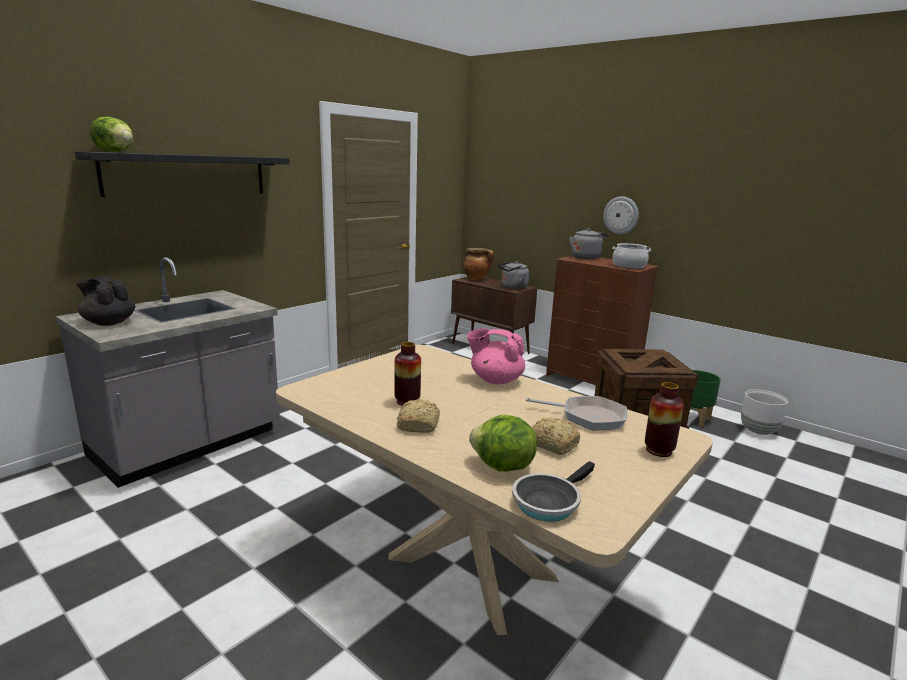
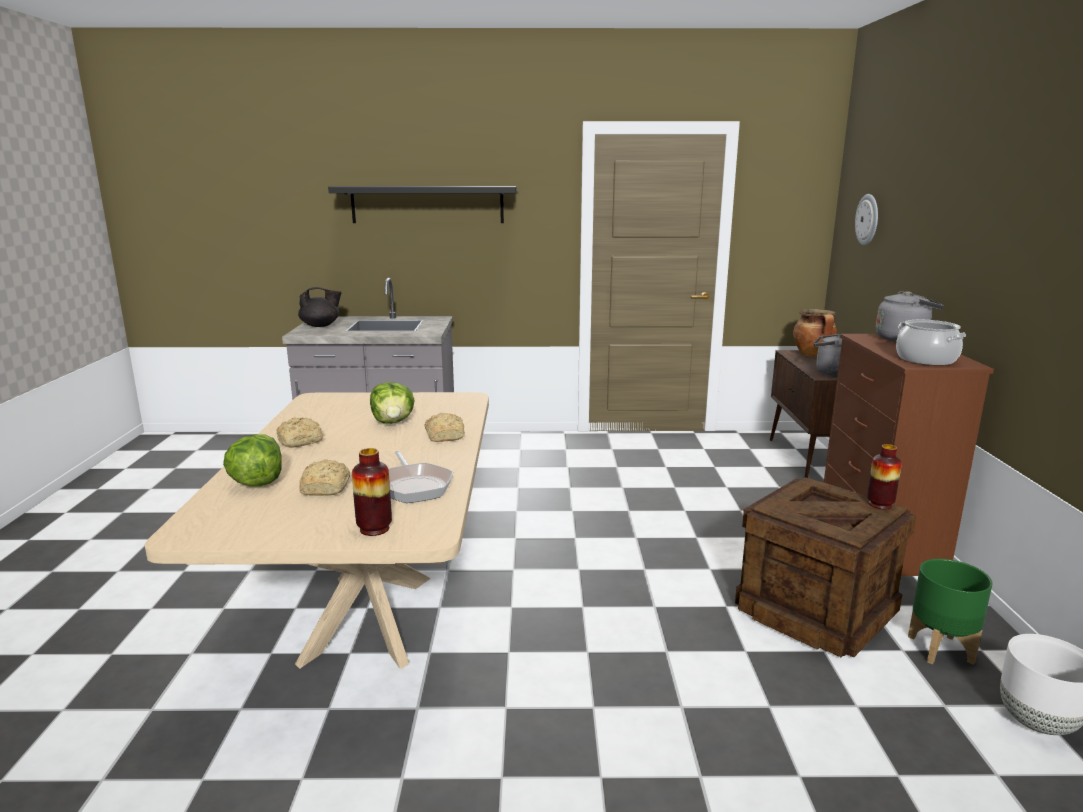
camera: 50 degrees right, 0 degrees up
black teapot [76,276,135,326] -> black teapot turned 90 degrees clockwise [298,287,342,327]
lettuce [90,116,133,152] -> lettuce moved to [370,382,415,424]
vase [394,342,421,406] -> vase moved to [867,444,902,509]
pink teapot [467,329,525,384] -> bread [425,413,465,442]
frying pan [512,461,595,522] -> none
wall clock [603,196,639,234] -> wall clock moved to [855,194,878,245]

